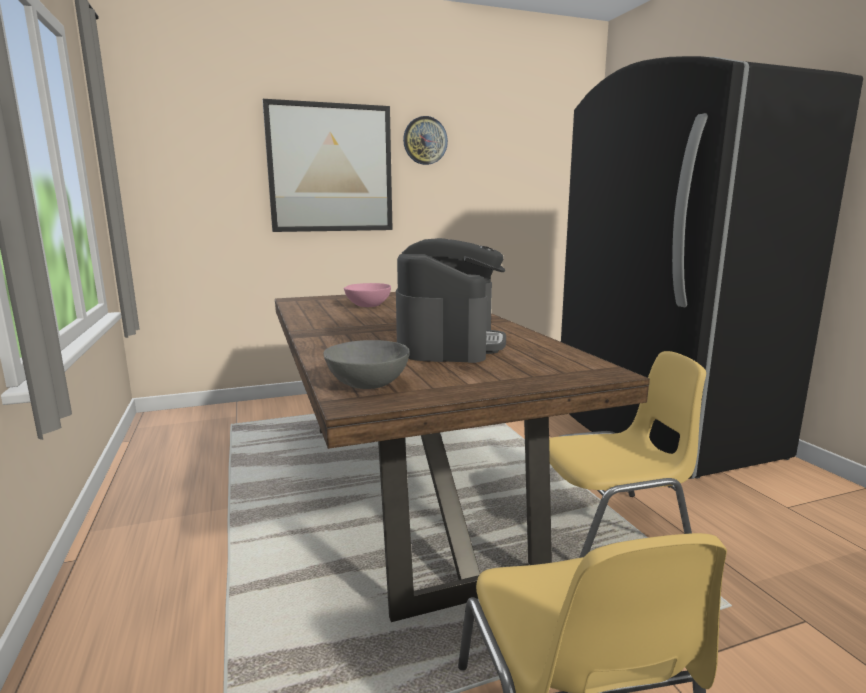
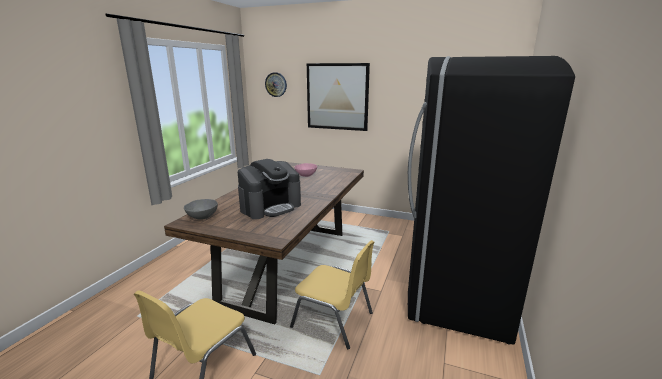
camera: 40 degrees right, 5 degrees up
wall clock [403,116,448,165] -> wall clock moved to [265,72,287,97]

